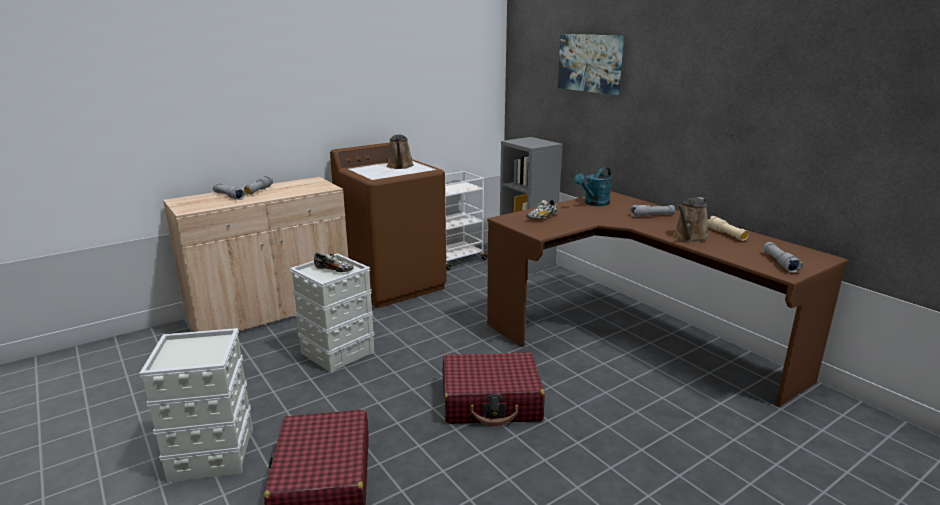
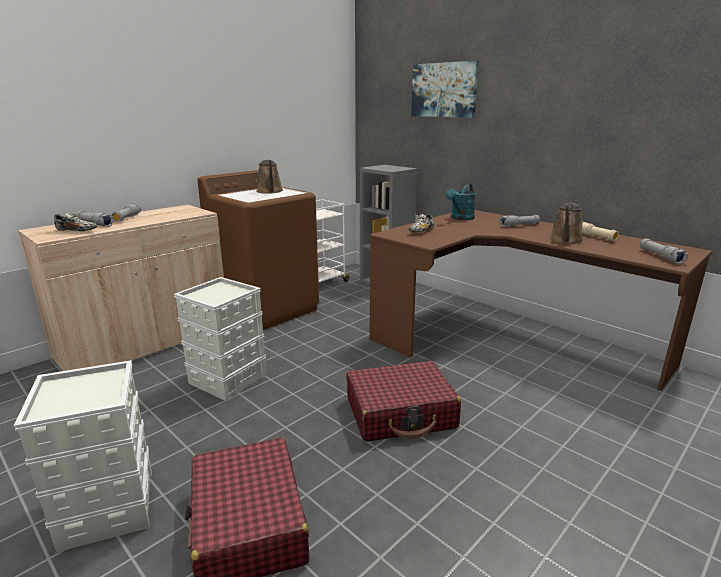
camera: 10 degrees left, 0 degrees up
shoe [314,253,354,272] -> shoe moved to [54,213,97,232]

